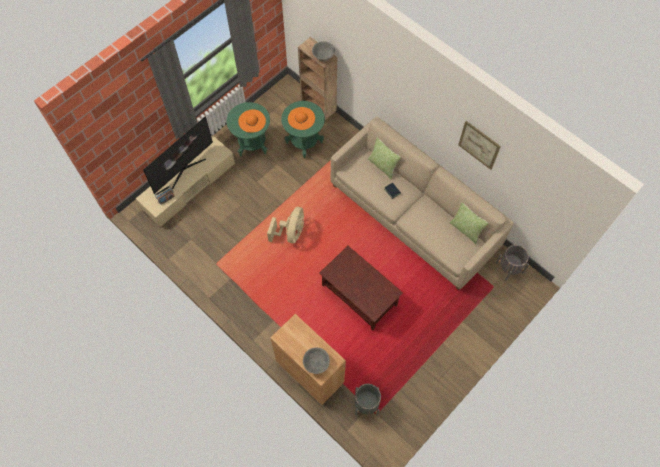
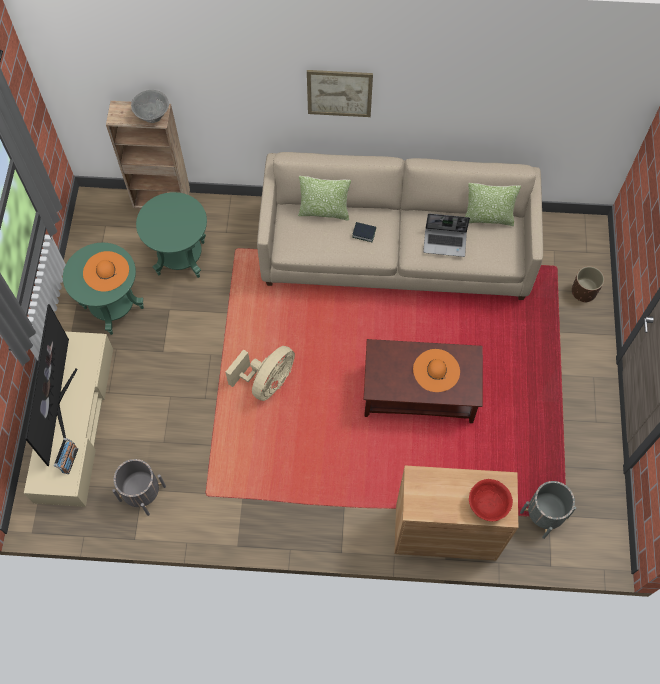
camera: 40 degrees left, 0 degrees up
beige fan [267,207,304,243] -> beige fan turned 60 degrees clockwise [226,346,295,401]
orange hat [288,107,315,130] -> orange hat moved to [413,349,460,392]
grey bowl [303,348,330,374] -> red bowl [469,479,513,521]
picture [458,121,501,170] -> picture moved to [307,70,373,117]
grey planter [496,245,529,281] -> grey planter moved to [112,459,166,516]
none -> laptop [423,213,470,257]
none -> brown planter [572,266,604,303]

